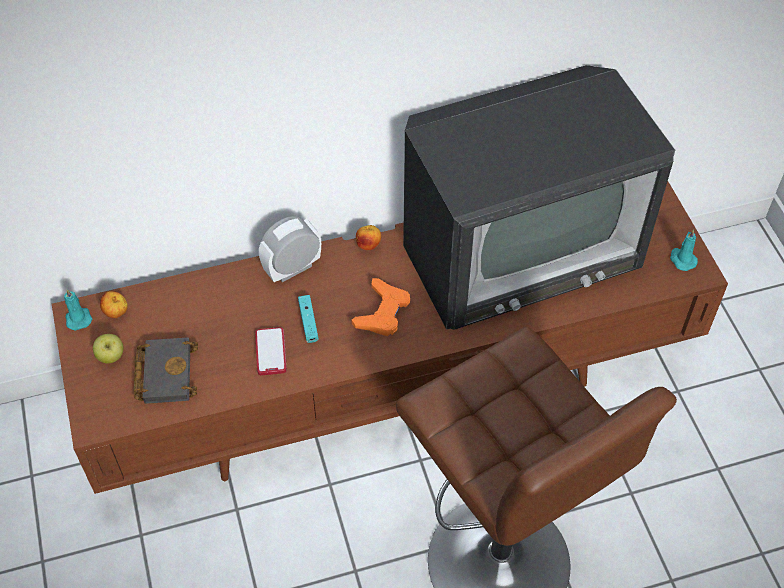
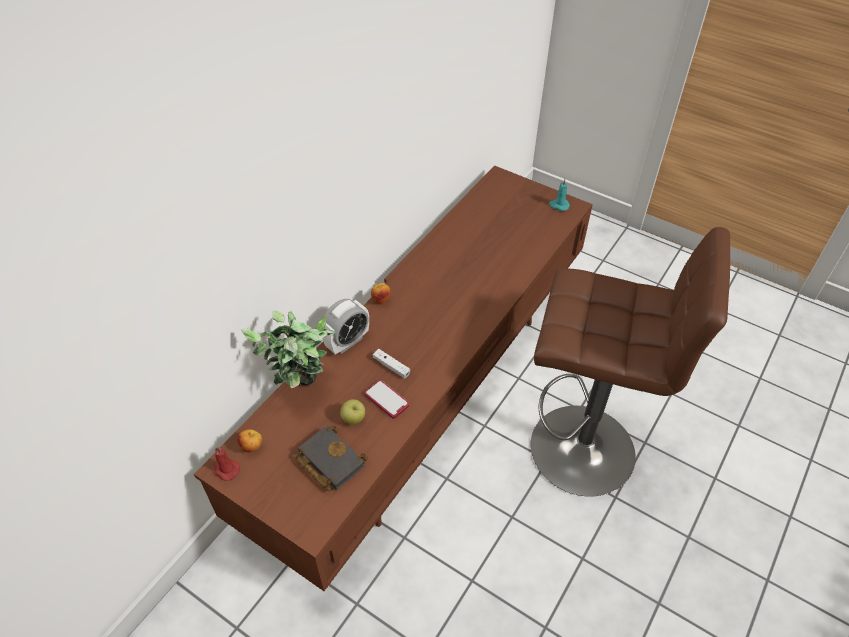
camera: 40 degrees left, 5 degrees down
turquoise candle [64,289,92,330] -> red candle [214,446,240,481]
apple [93,334,123,363] -> apple moved to [340,399,365,425]
alarm clock [259,216,321,282] -> alarm clock turned 150 degrees counterclockwise [322,299,369,354]
turquoise game controller [298,295,318,343] -> white game controller [373,349,410,378]
orange game controller [352,278,410,336] -> none
television [403,65,675,330] -> none
none -> potted plant [241,310,336,388]

